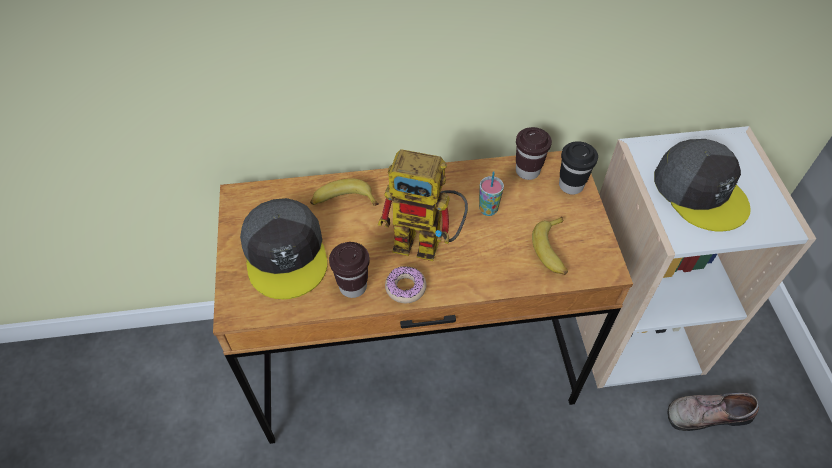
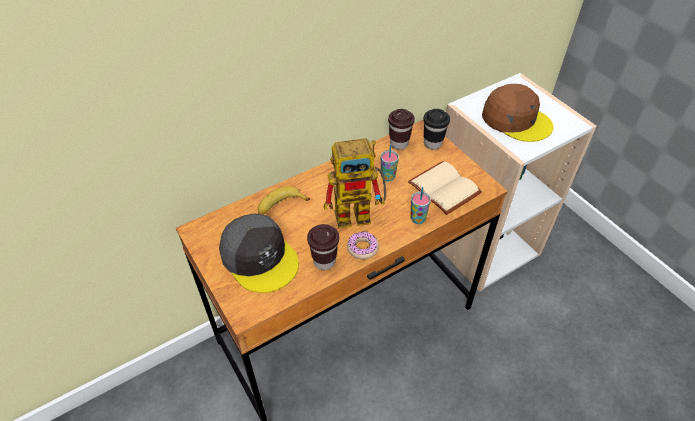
camera: 25 degrees left, 5 degrees down
banana [532,217,568,275] -> beige book [408,161,482,215]
grey cap [654,139,751,232] -> brown cap [482,84,554,142]
shoe [668,393,759,431] -> none
none -> cup [410,187,431,224]

